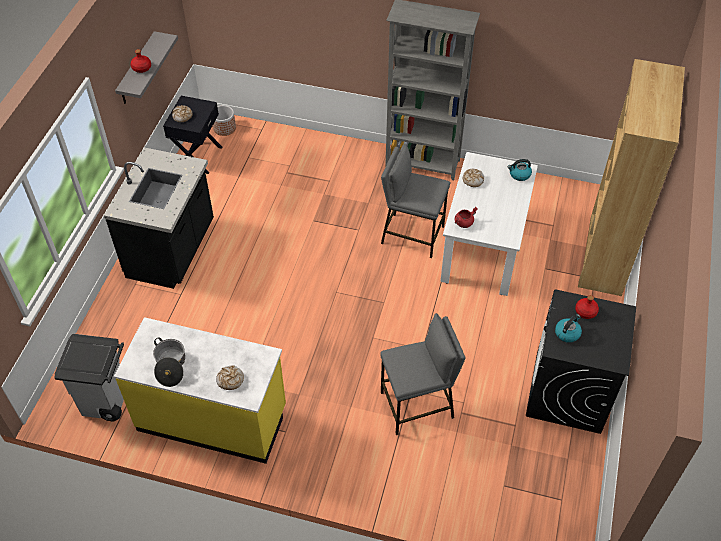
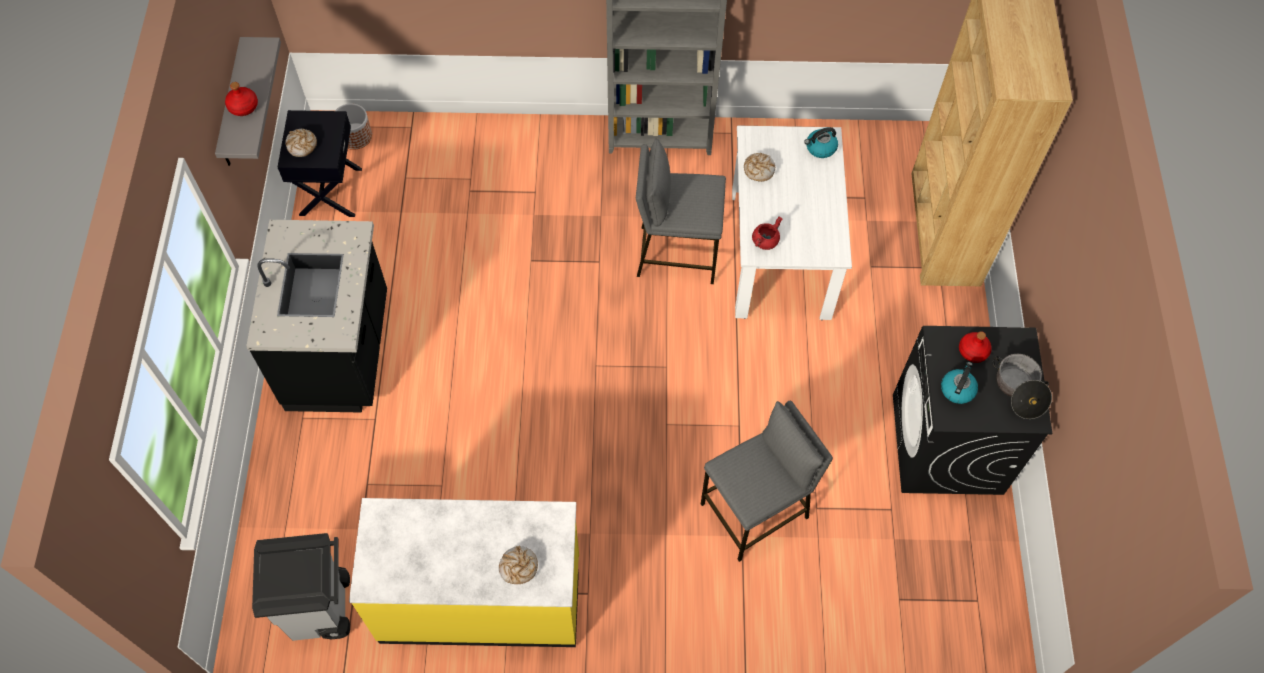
camera: 15 degrees left, 10 degrees up
cooking pot [153,337,185,387] -> cooking pot moved to [993,354,1052,419]

